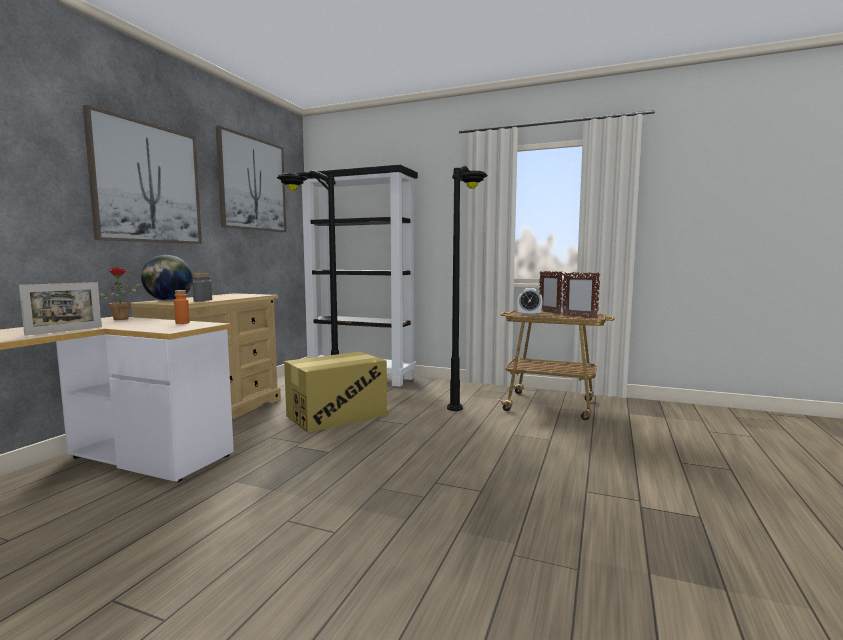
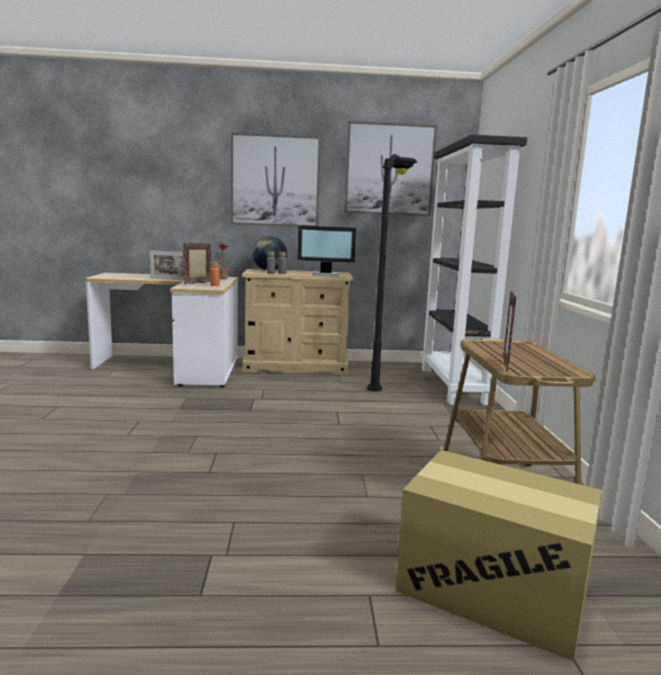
camera: 65 degrees right, 5 degrees up
cardboard box [284,352,387,433] -> cardboard box moved to [395,450,602,661]
black floor lamp [447,166,488,411] -> none
alarm clock [517,288,543,316] -> none
picture frame [539,271,563,314] -> picture frame moved to [183,243,211,284]
none -> monitor [297,226,356,276]

